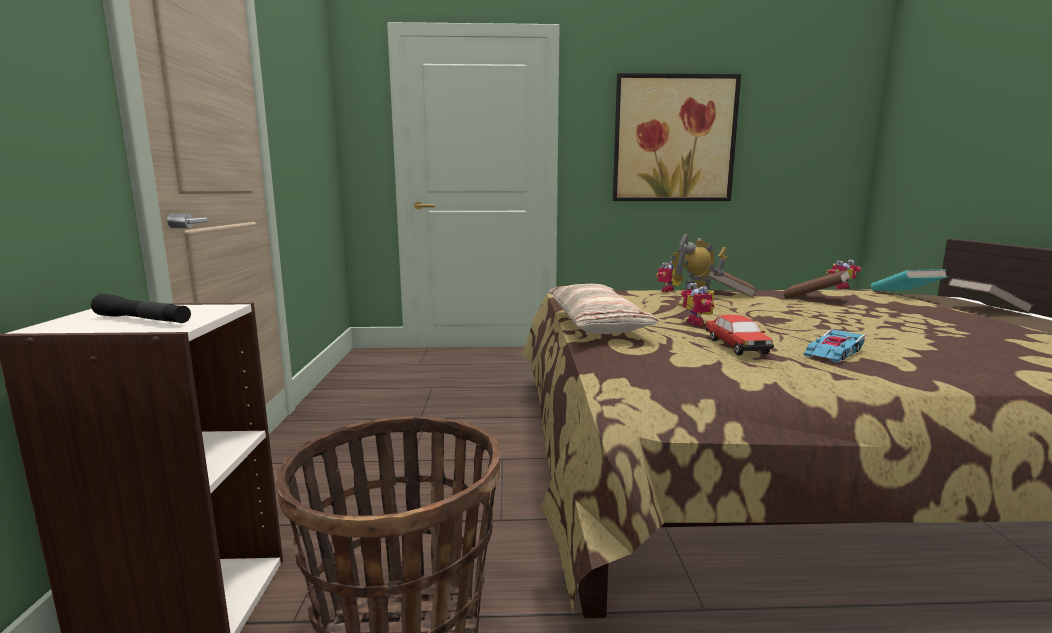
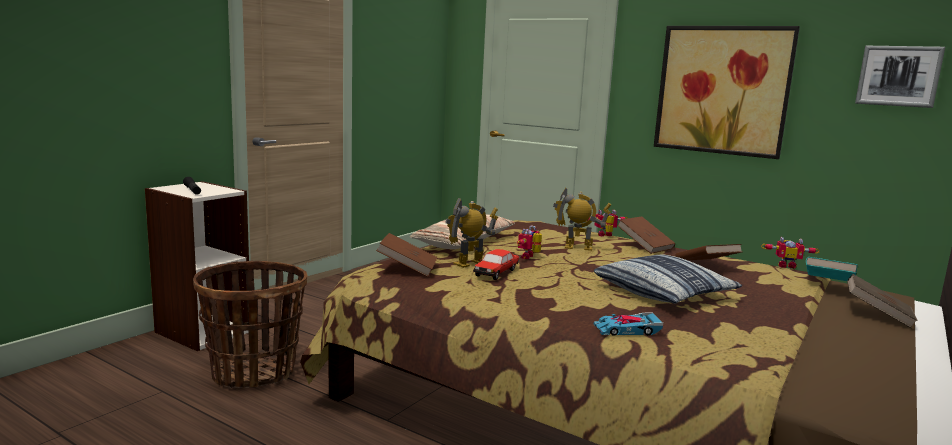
camera: 35 degrees right, 0 degrees up
toy car [804,329,865,363] -> toy car moved to [594,313,663,336]
none -> brown book [376,233,438,277]
none -> toy robot [445,198,498,268]
none -> pillow [594,255,742,304]
none -> picture [855,46,945,108]

